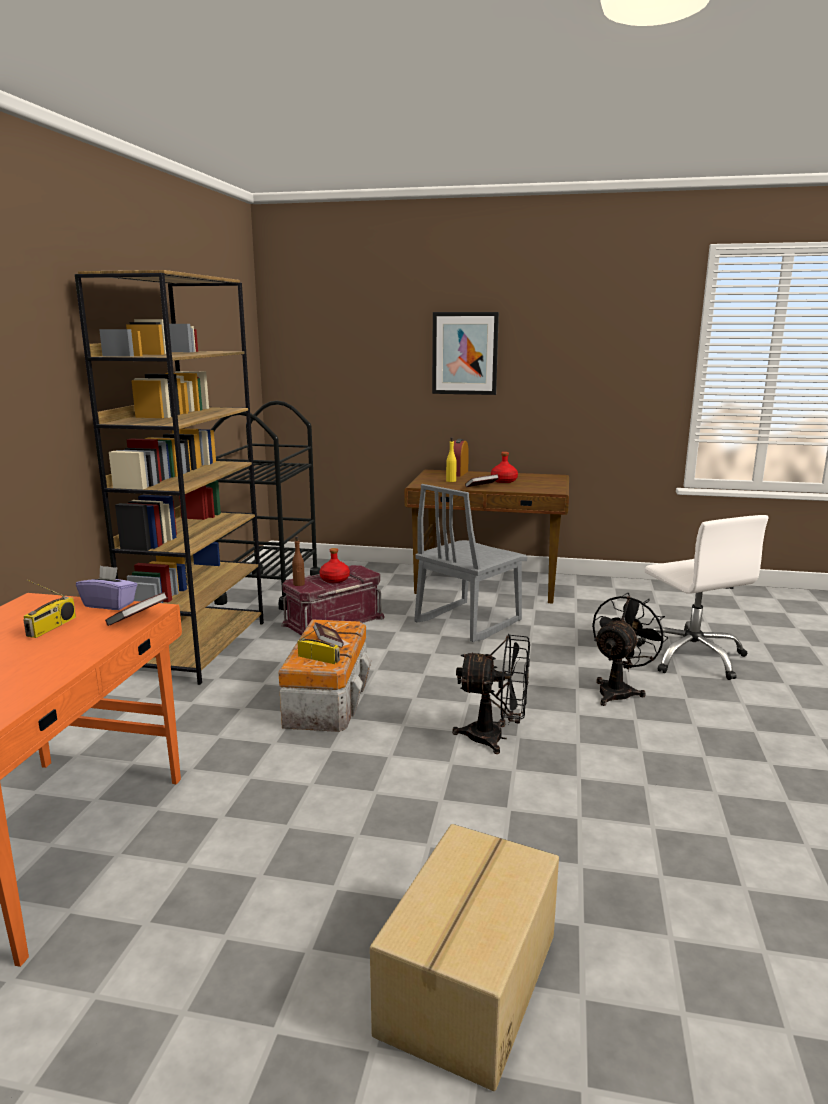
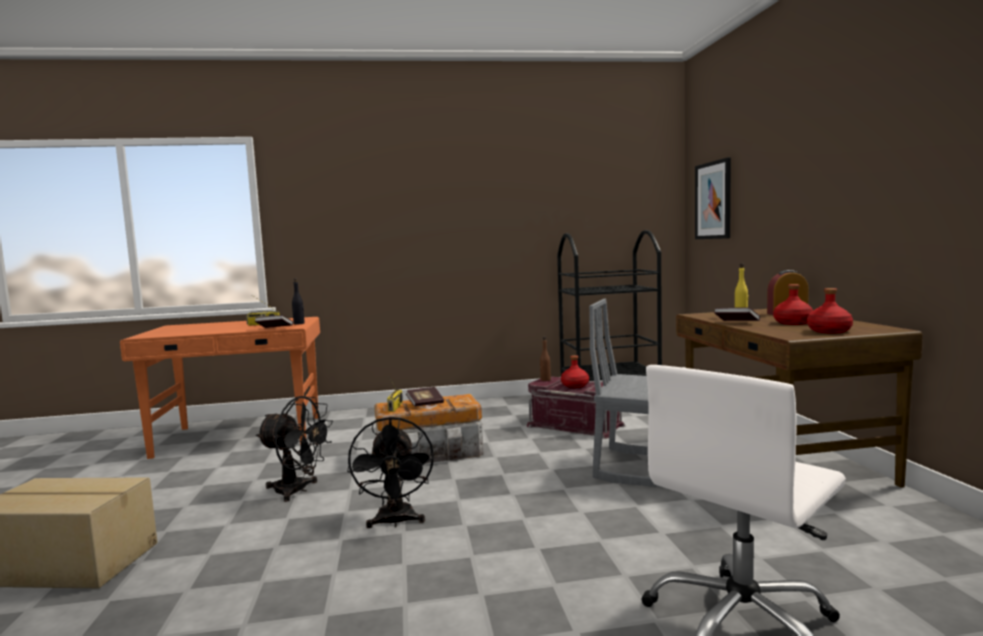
camera: 70 degrees right, 10 degrees down
brown bookcase [75,270,264,685] -> none
purple tissue box [76,566,138,610] -> black bottle [292,278,305,325]
picture [432,312,499,395] -> picture moved to [695,157,731,239]
black fan [592,593,668,706] -> black fan moved to [256,396,333,502]
none -> red bottle [807,288,853,333]

